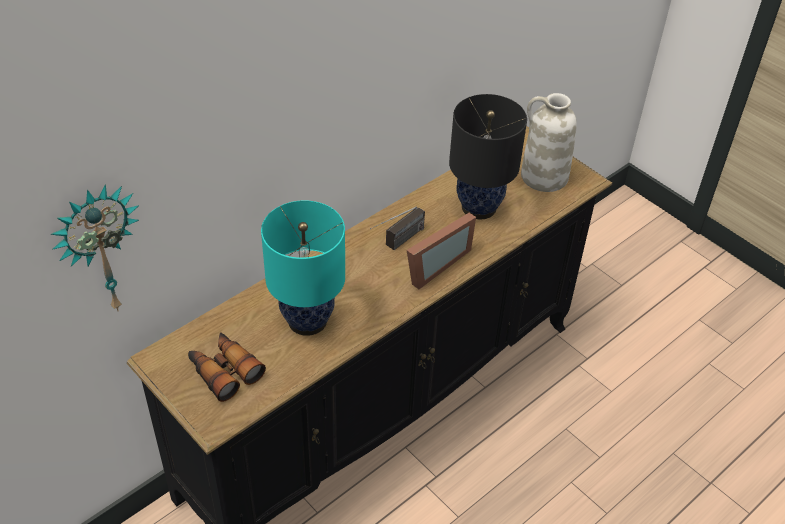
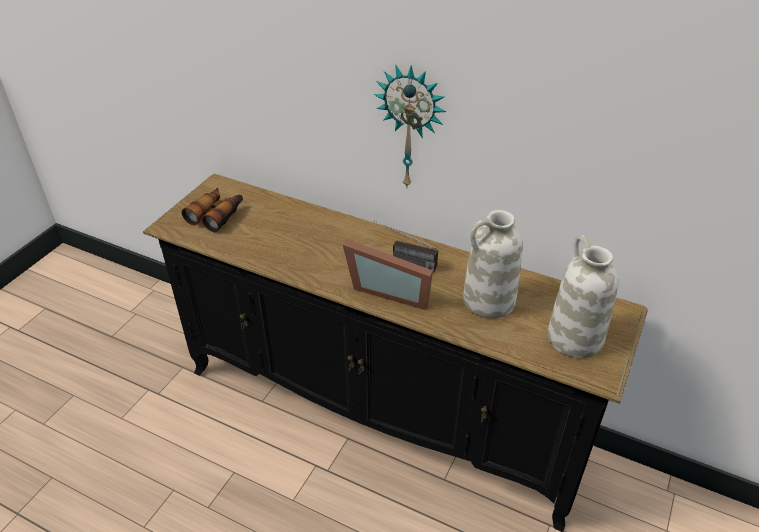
camera: 70 degrees right, 5 degrees down
wall clock [51,184,139,311] -> wall clock moved to [374,65,446,189]
turquoise table lamp [261,200,345,336] -> none
black table lamp [449,94,527,219] -> white vase [463,210,523,319]

